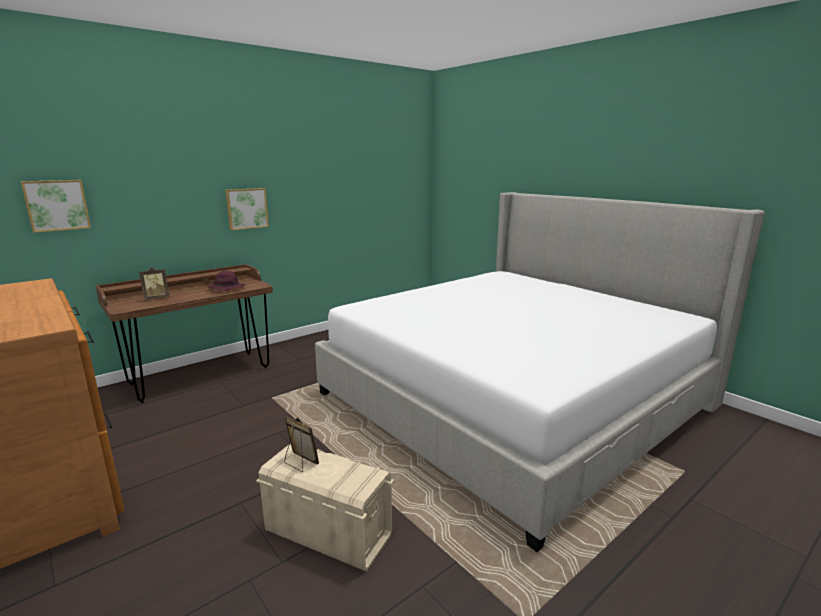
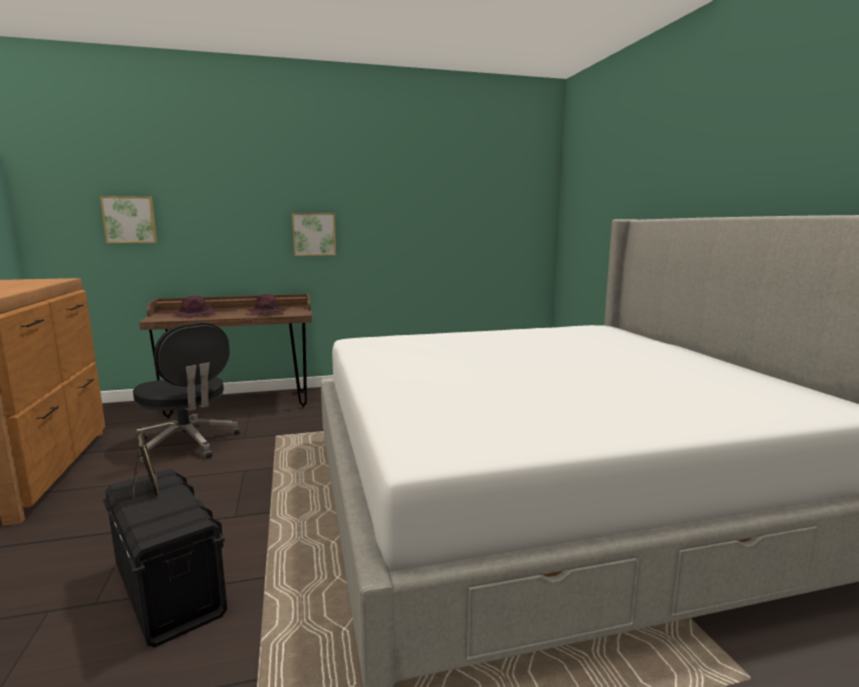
camera: 25 degrees right, 5 degrees down
picture frame [139,267,169,300] -> purple hat [172,296,216,318]
beige storage box [256,443,394,571] -> black storage box [103,469,227,648]
none -> black office chair [133,323,240,464]

